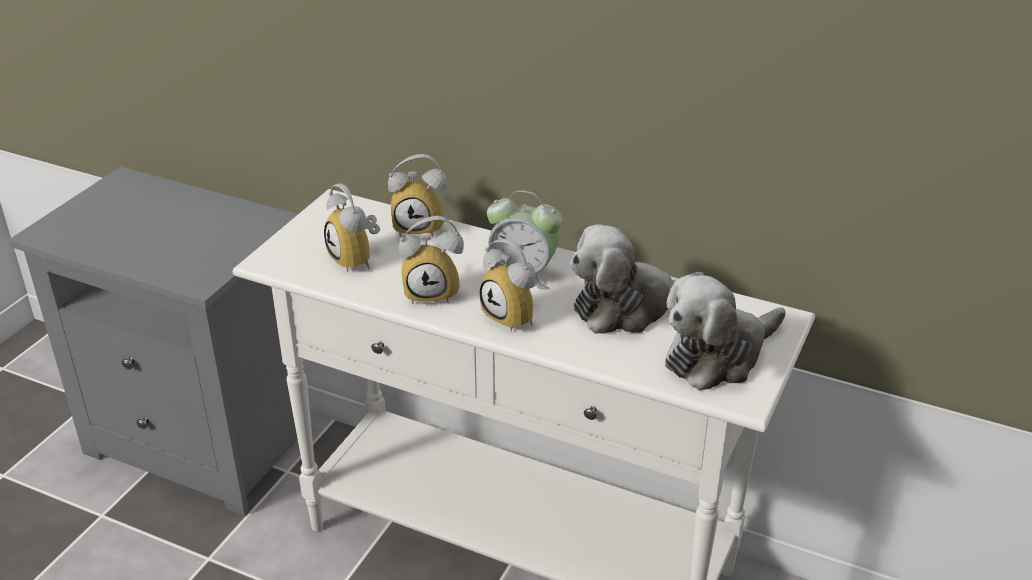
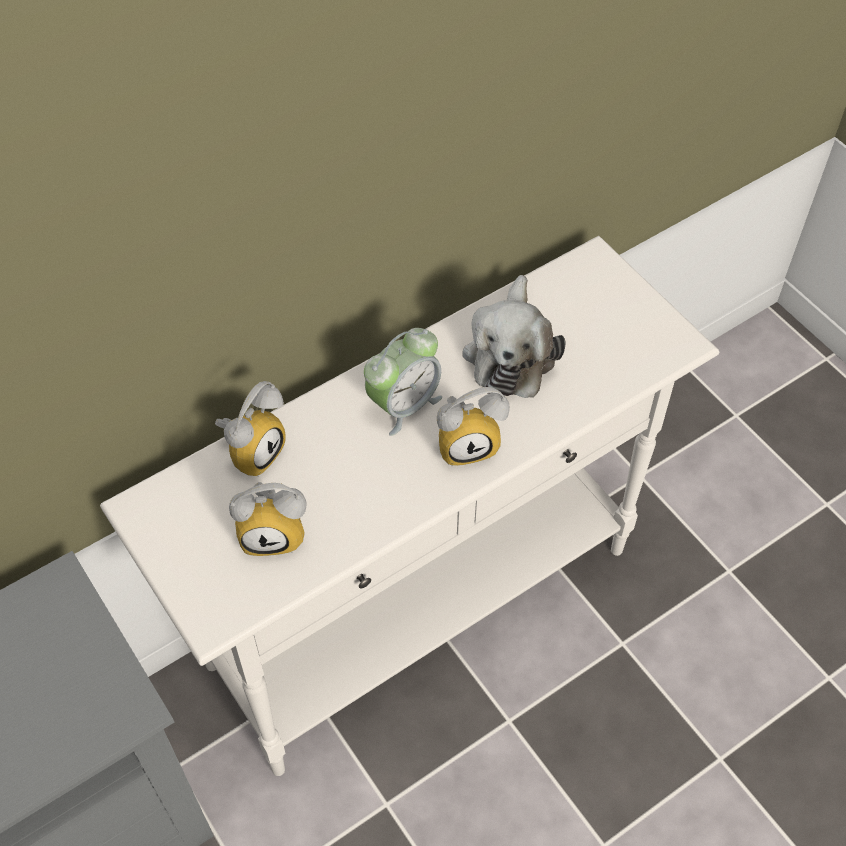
camera: 60 degrees left, 20 degrees up
alarm clock [398,216,464,304] -> none
plush toy [665,275,786,391] -> none

